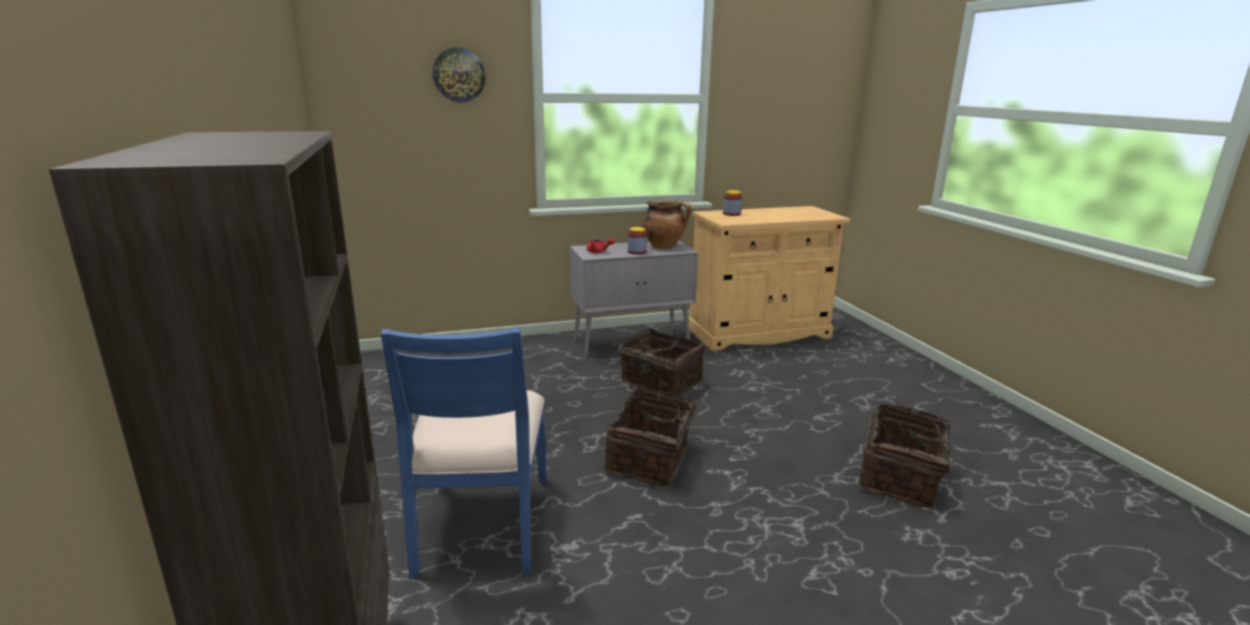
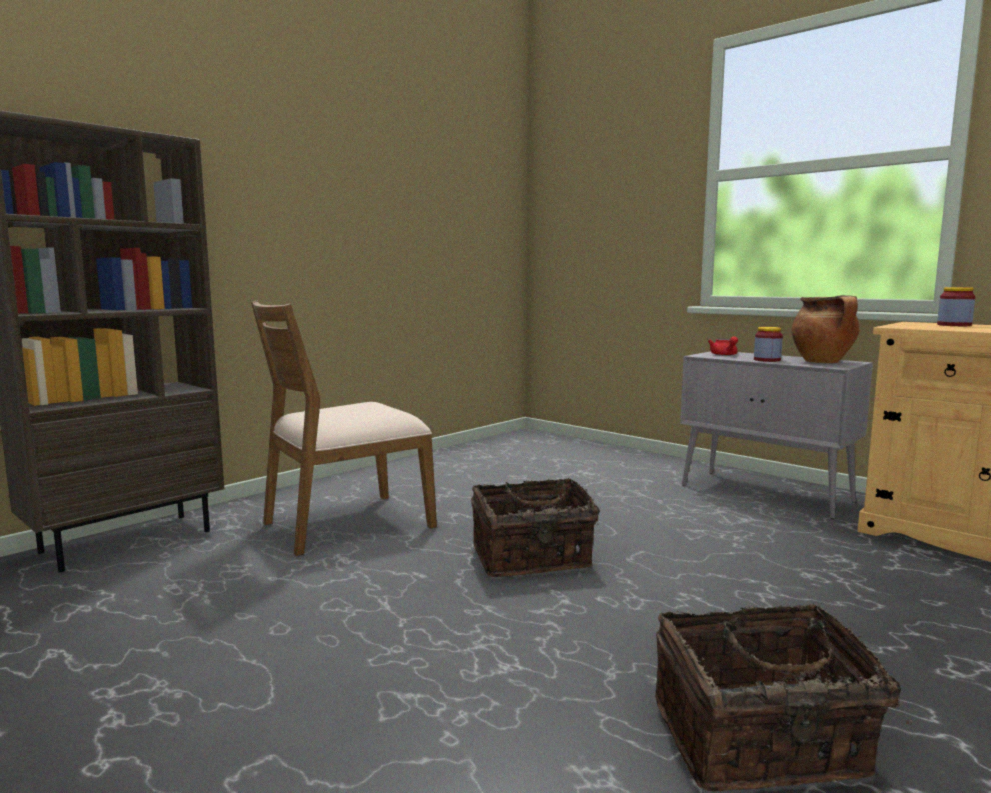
camera: 60 degrees right, 10 degrees down
blue chair [381,328,546,578] -> brown chair [251,300,437,556]
wall clock [433,48,486,102] -> none
basket [618,328,705,396] -> none

